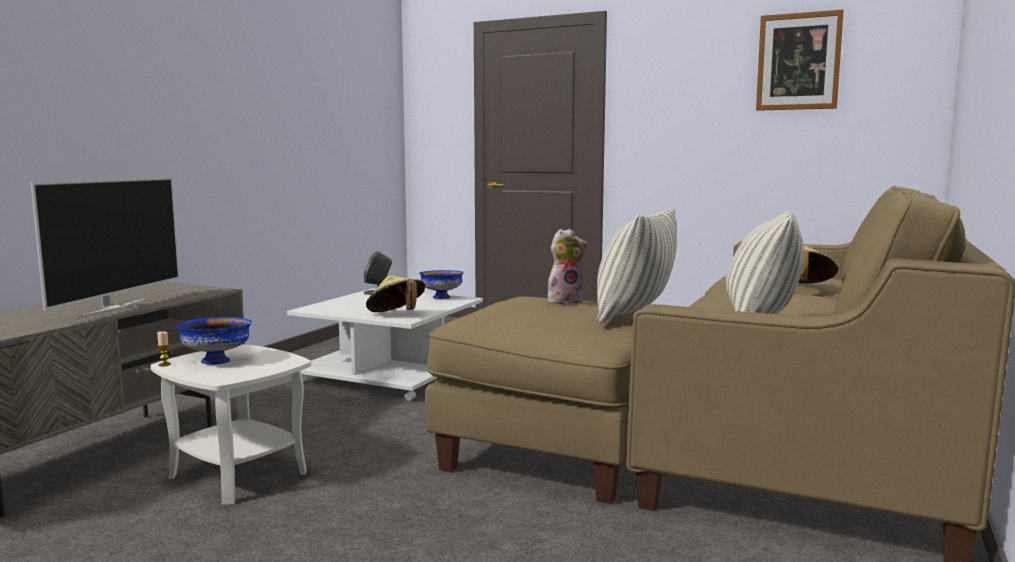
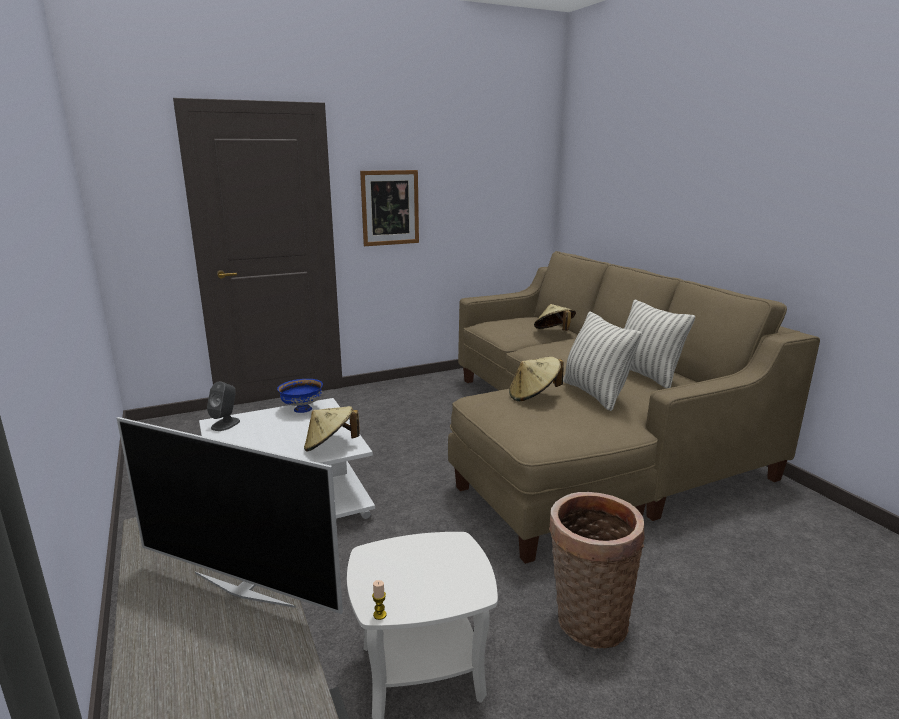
camera: 50 degrees left, 10 degrees up
television [31,178,179,318] -> television turned 150 degrees clockwise [117,417,343,614]
blue bowl [176,317,252,365] -> none
plush toy [548,229,588,304] -> beige hat [509,357,564,402]
picture [756,10,844,111] -> picture moved to [360,170,419,246]
none -> basket [549,492,645,649]

